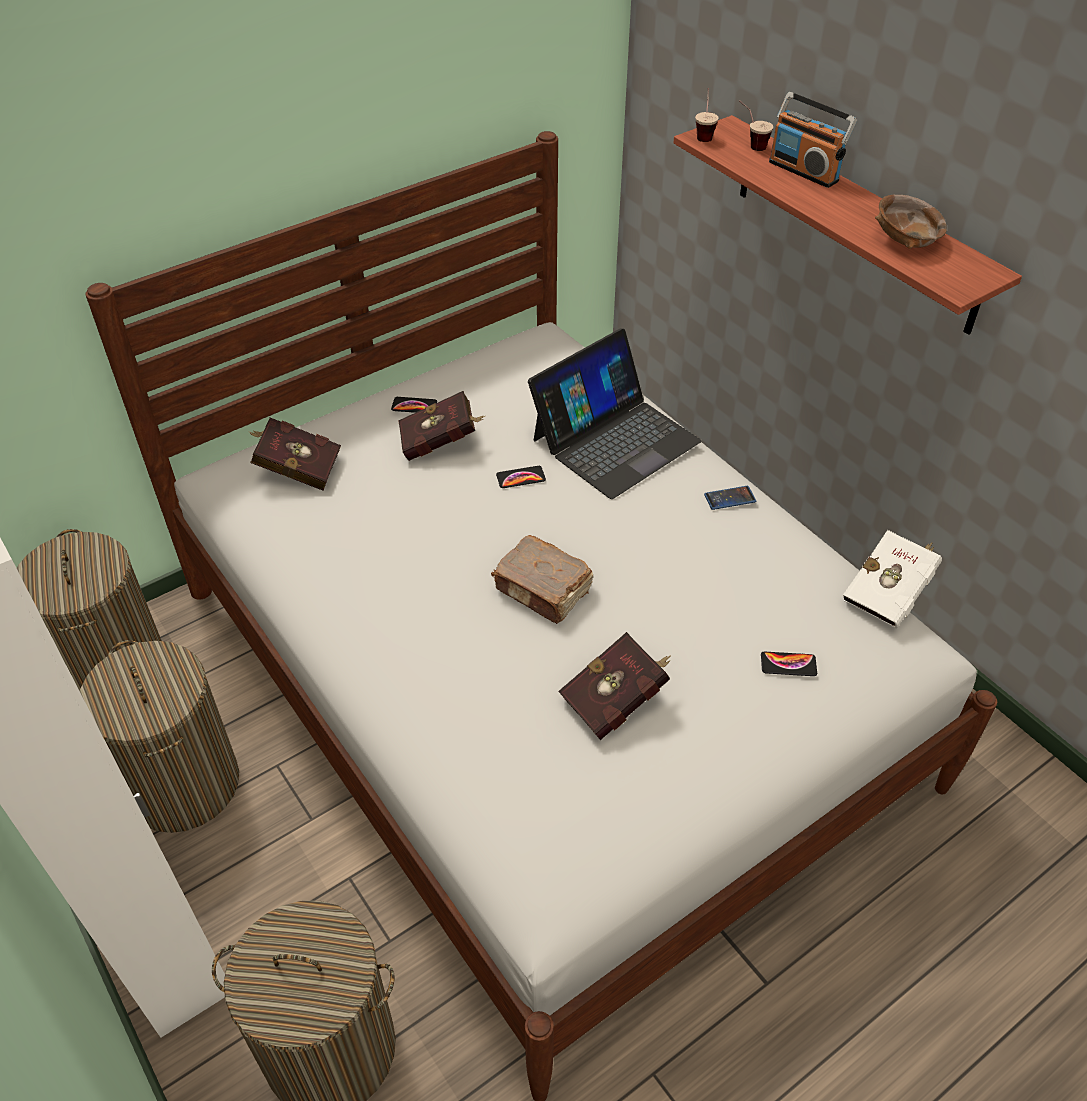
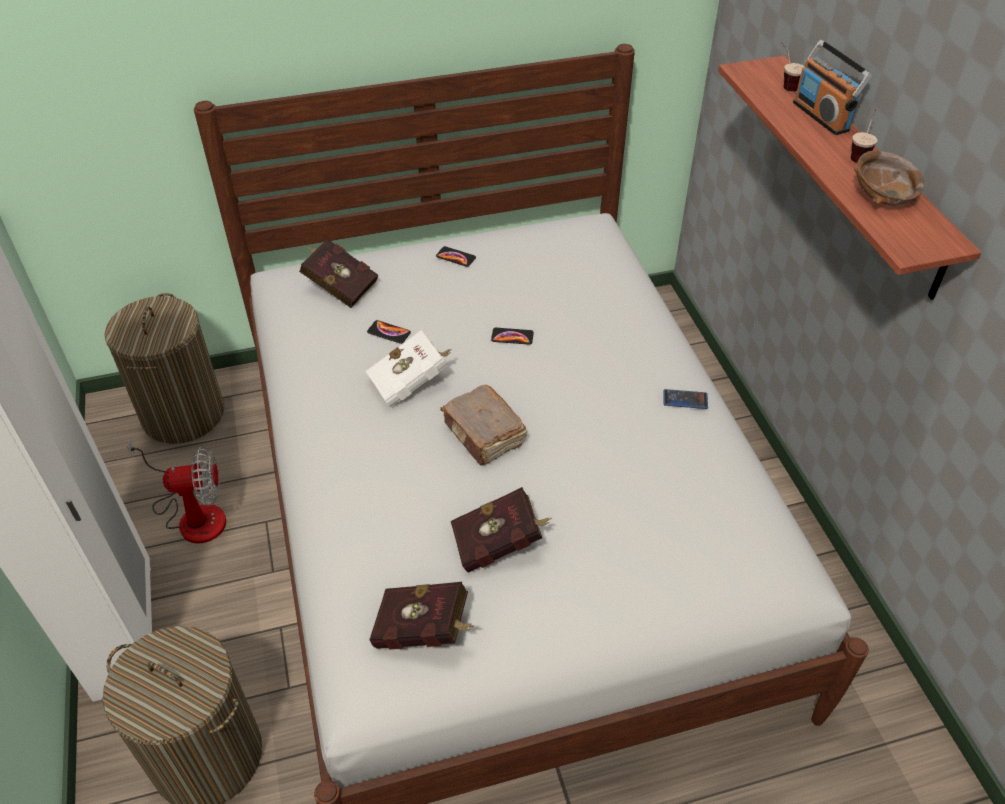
camera: 20 degrees right, 0 degrees up
laundry basket [80,640,239,833] -> fan [127,438,226,544]
red book [398,391,485,461] -> red book moved to [369,582,474,650]
laptop [528,328,701,499] -> none
cup [695,88,719,142] -> cup moved to [851,109,877,163]
phone [761,651,817,676] -> phone moved to [367,320,411,344]
white book [843,530,942,629] -> white book moved to [365,330,451,407]

